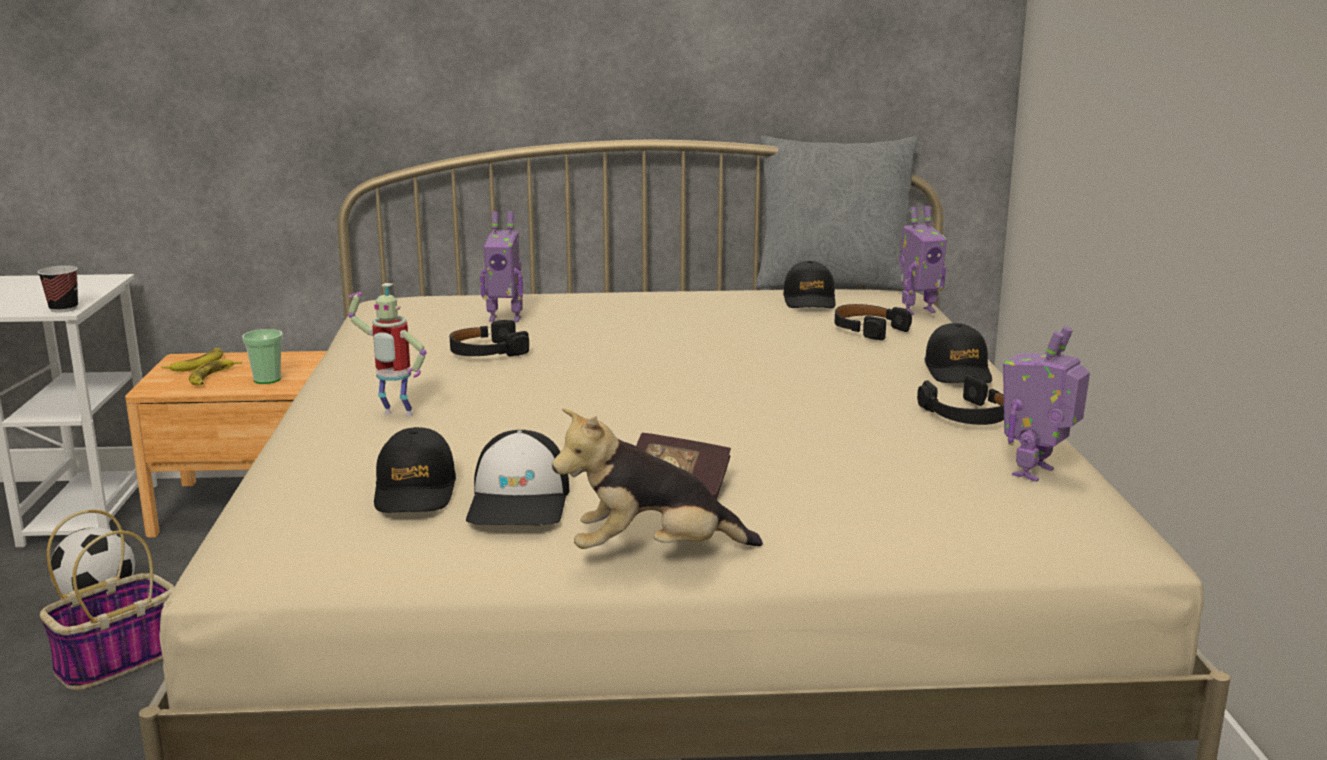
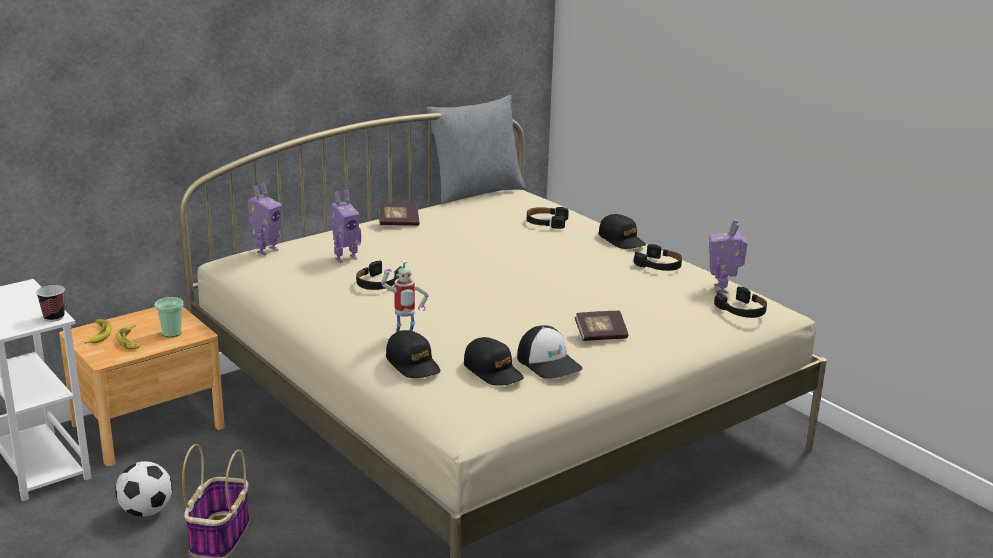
camera: 35 degrees left, 5 degrees up
plush toy [552,408,763,549] -> none
black cap [783,261,836,308] -> black cap moved to [386,330,440,378]
toy robot [899,206,947,315] -> toy robot moved to [248,183,282,256]
none -> book [378,203,419,226]
none -> black headphones [714,286,767,318]

